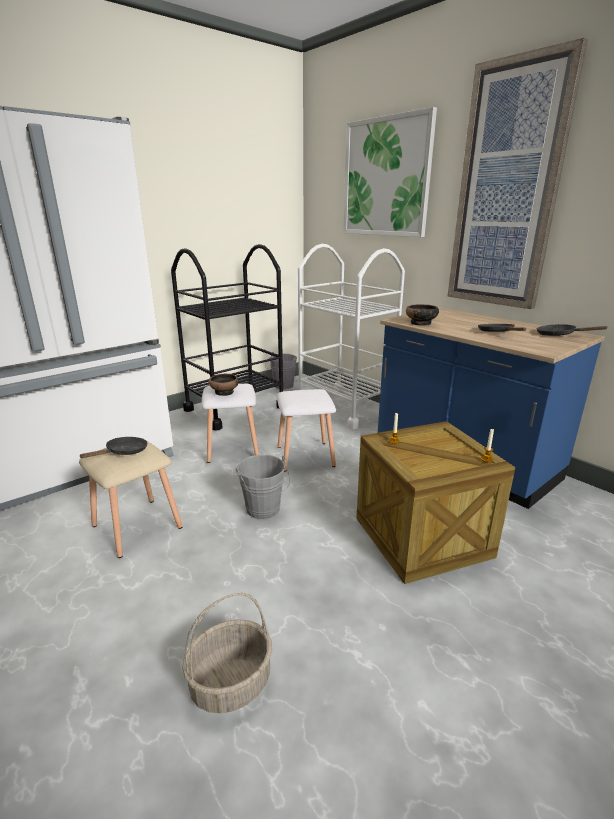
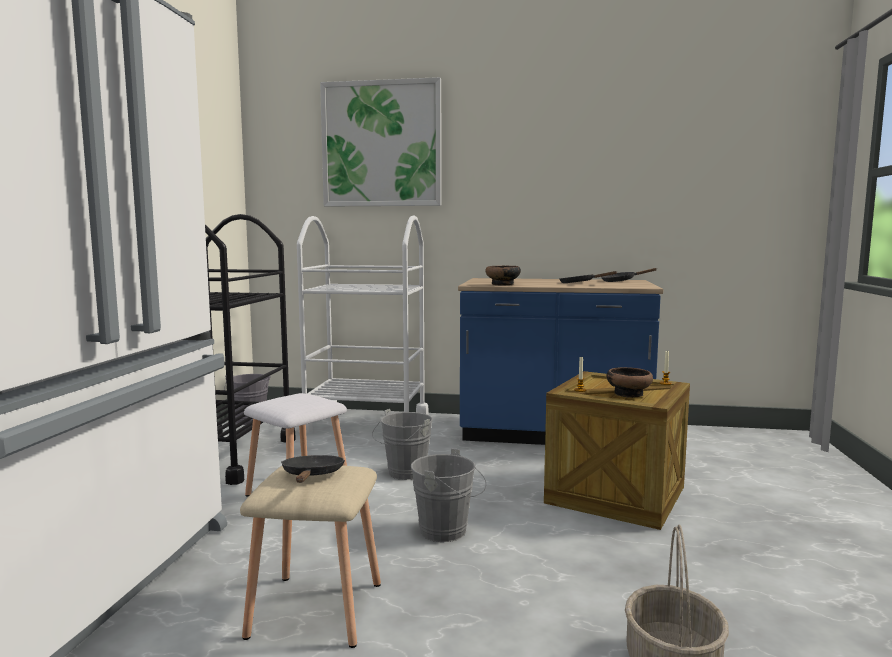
camera: 40 degrees left, 15 degrees down
bowl [209,374,239,396] -> bowl moved to [606,367,653,398]
white stool [277,389,336,472] -> grey bucket [372,409,433,480]
picture [447,38,588,309] -> none

